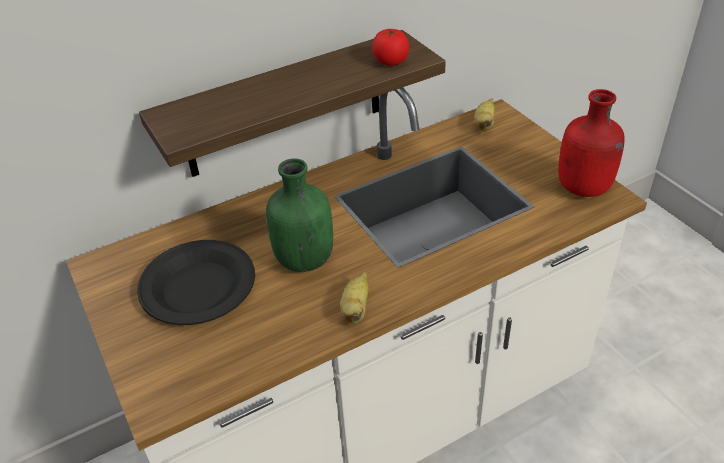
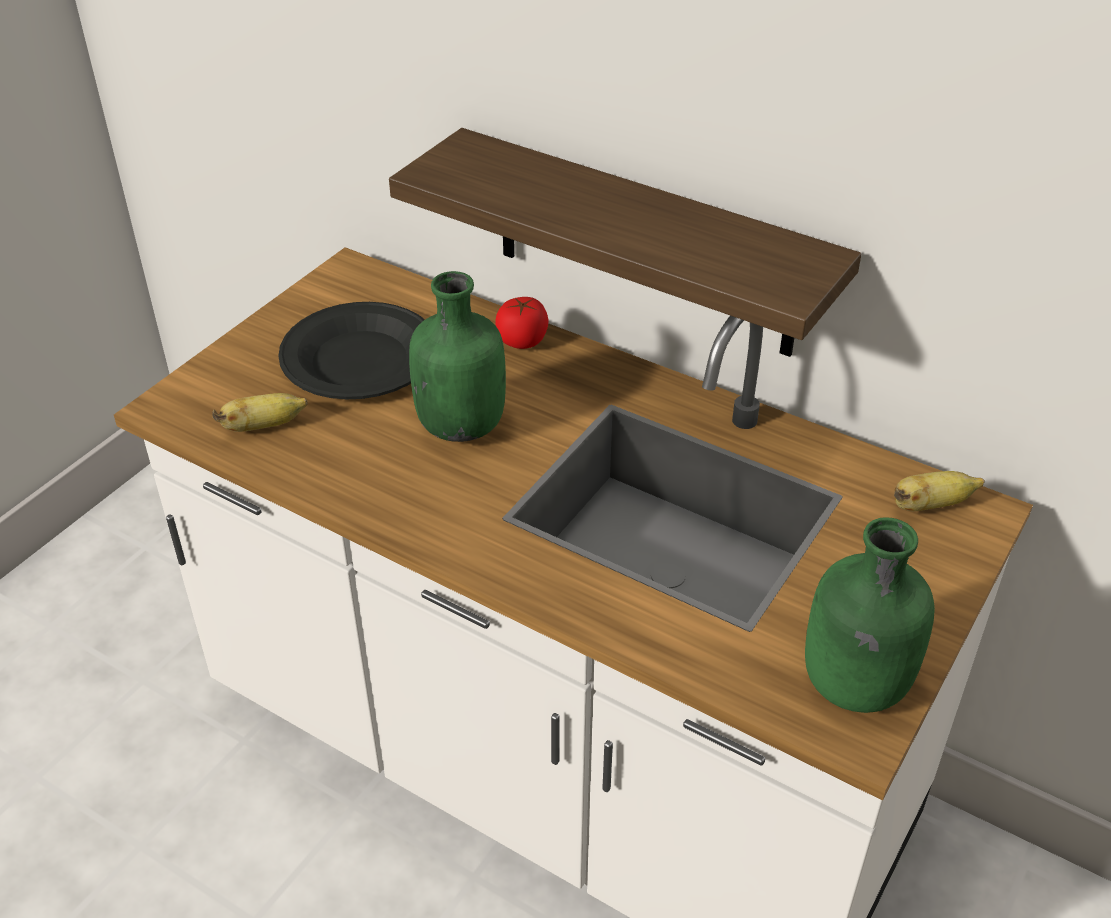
camera: 60 degrees right, 0 degrees up
banana [341,272,369,324] -> banana moved to [212,393,308,432]
tomato [372,29,409,66] -> tomato moved to [495,297,548,349]
red bottle [558,89,625,197] -> green bottle [805,517,935,713]

